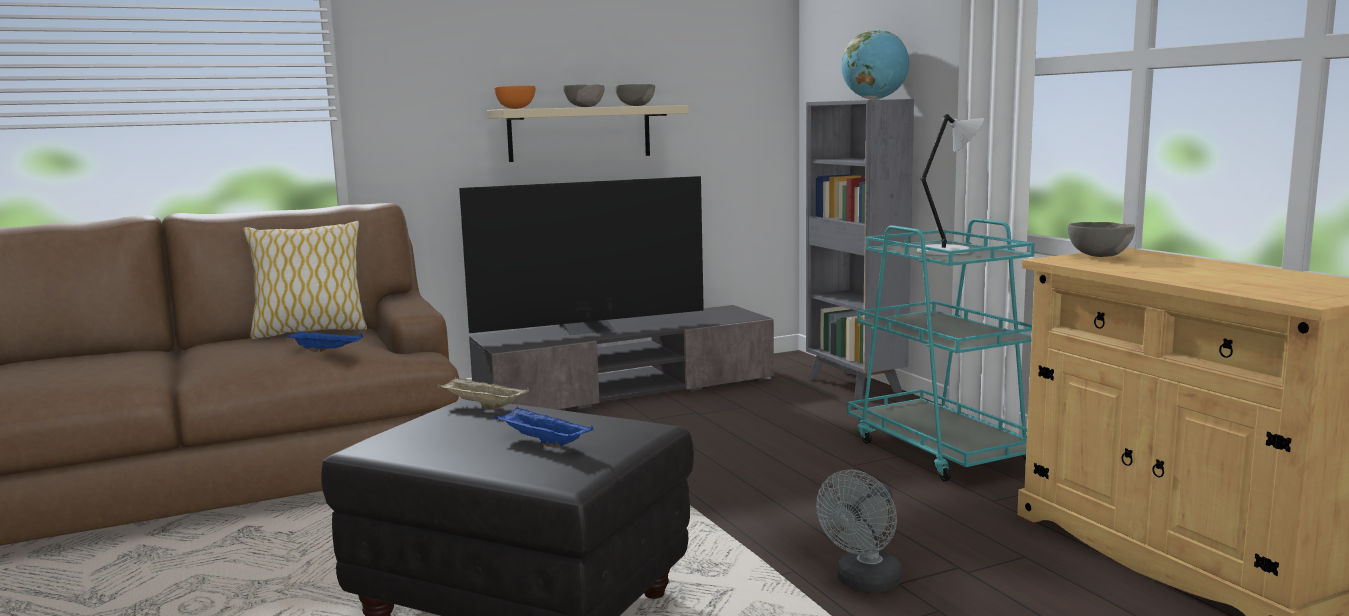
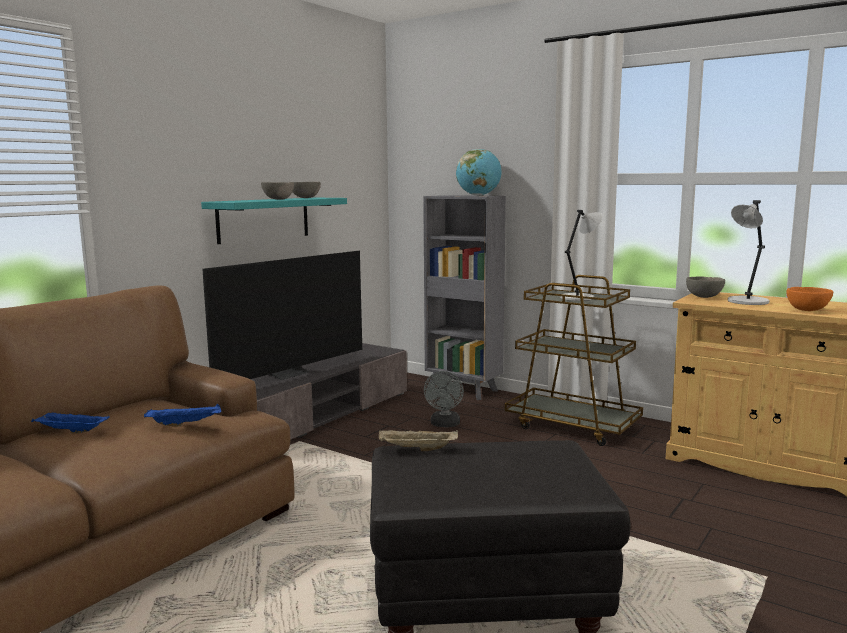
camera: 30 degrees left, 0 degrees up
pillow [243,221,367,339] -> none
beige shelf [487,105,689,162] -> turquoise shelf [201,198,347,244]
orange bowl [494,86,535,109] -> orange bowl moved to [787,287,833,311]
blue tray [495,407,594,447] -> blue tray moved to [31,413,110,434]
grey fan [816,470,902,592] -> grey fan moved to [424,371,464,427]
turquoise cart [847,218,1035,482] -> brown cart [505,275,643,446]
none -> grey table lamp [728,200,769,305]

